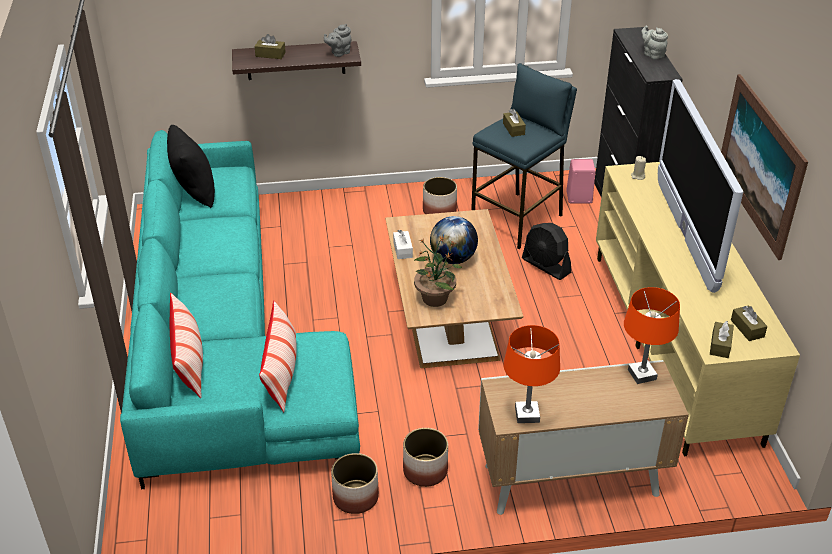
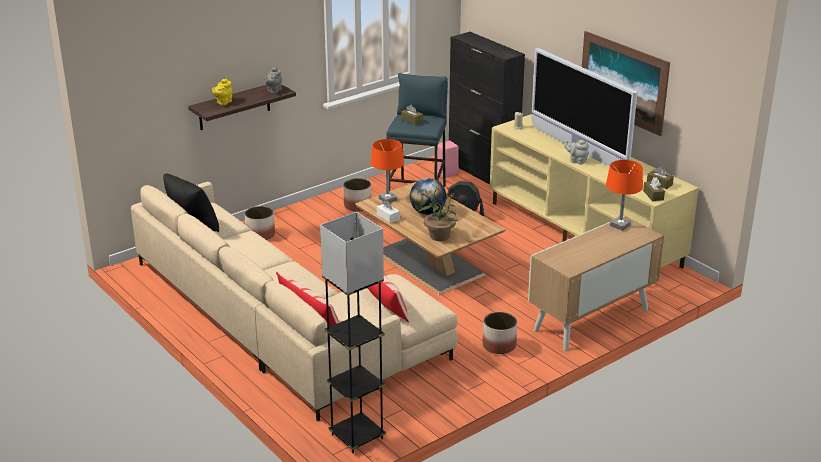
camera: 30 degrees left, 10 degrees down
turquoise sofa [120,130,360,489] -> beige sofa [131,182,458,421]
brown tissue box [254,34,286,59] -> yellow teapot [212,78,232,105]
planter [331,453,379,514] -> planter moved to [245,206,275,240]
orange table lamp [504,325,560,423] -> orange table lamp moved to [371,139,404,203]
grey teapot [641,25,668,59] -> grey teapot moved to [564,140,589,164]
none -> grey floor lamp [320,212,386,453]

